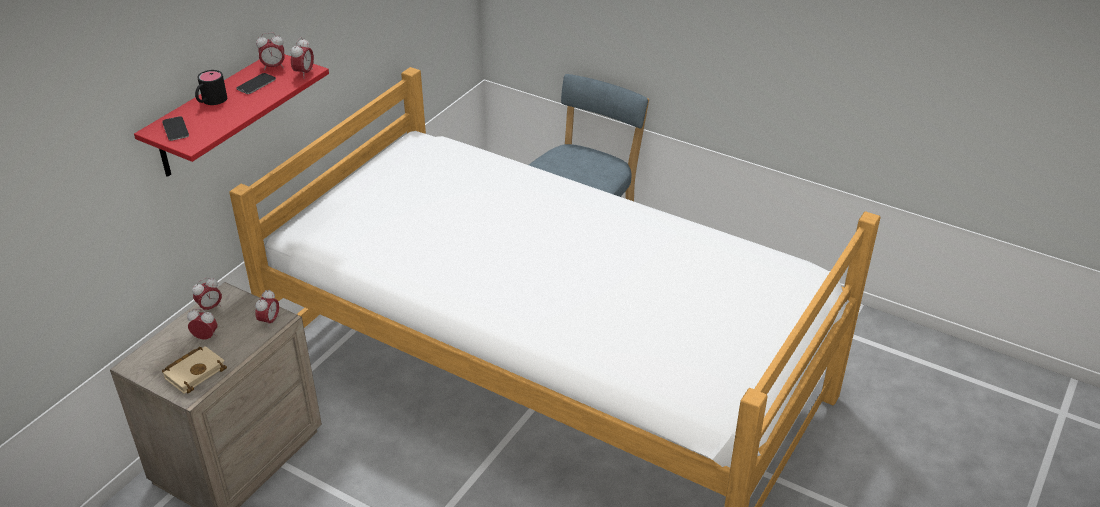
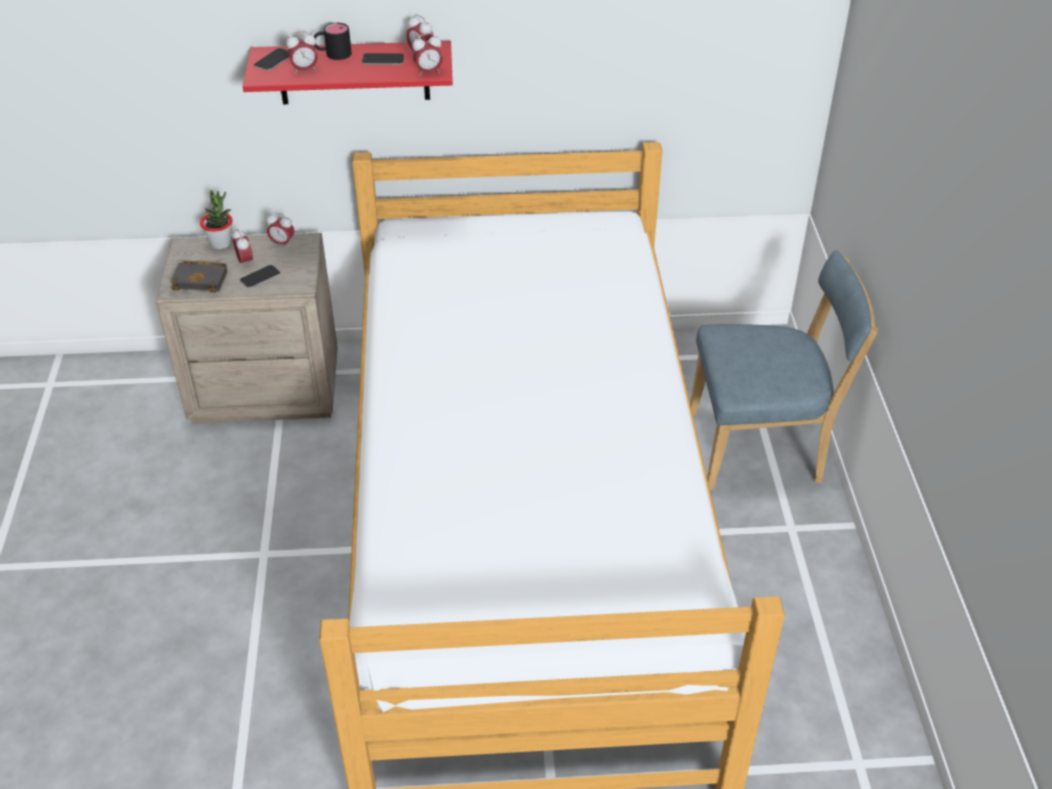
camera: 55 degrees right, 5 degrees up
beige book [162,346,227,394] -> black book [170,261,228,293]
alarm clock [255,289,279,326] -> alarm clock moved to [286,31,318,74]
none -> potted plant [200,190,233,249]
none -> phone [240,265,280,288]

